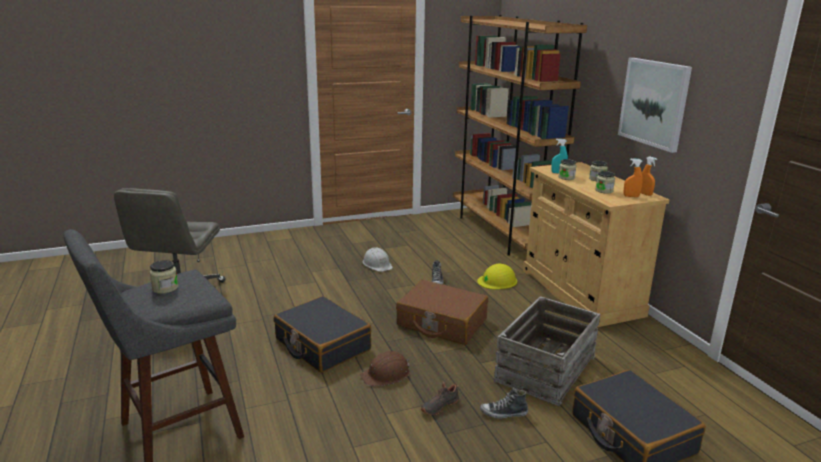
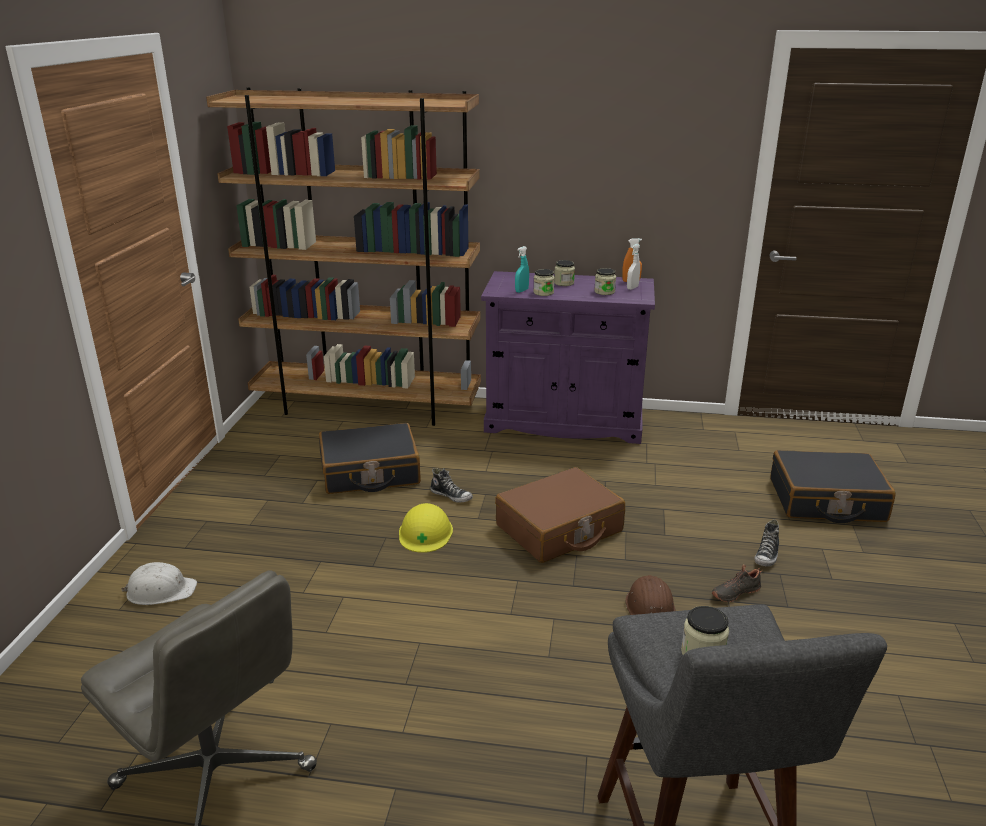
camera: 60 degrees left, 5 degrees up
black suitcase [274,296,372,373] -> black suitcase moved to [319,423,421,494]
white hard hat [362,248,393,272] -> white hard hat moved to [121,562,197,605]
black shoe [421,382,459,415] -> black shoe turned 75 degrees clockwise [712,564,763,602]
yellow hard hat [477,264,517,289] -> yellow hard hat moved to [399,503,453,553]
crate [494,296,600,406] -> none
beige cabinet [523,162,669,327] -> purple cabinet [481,271,655,444]
picture [618,58,692,153] -> none
orange spray bottle [623,158,643,197] -> white spray bottle [627,244,640,290]

